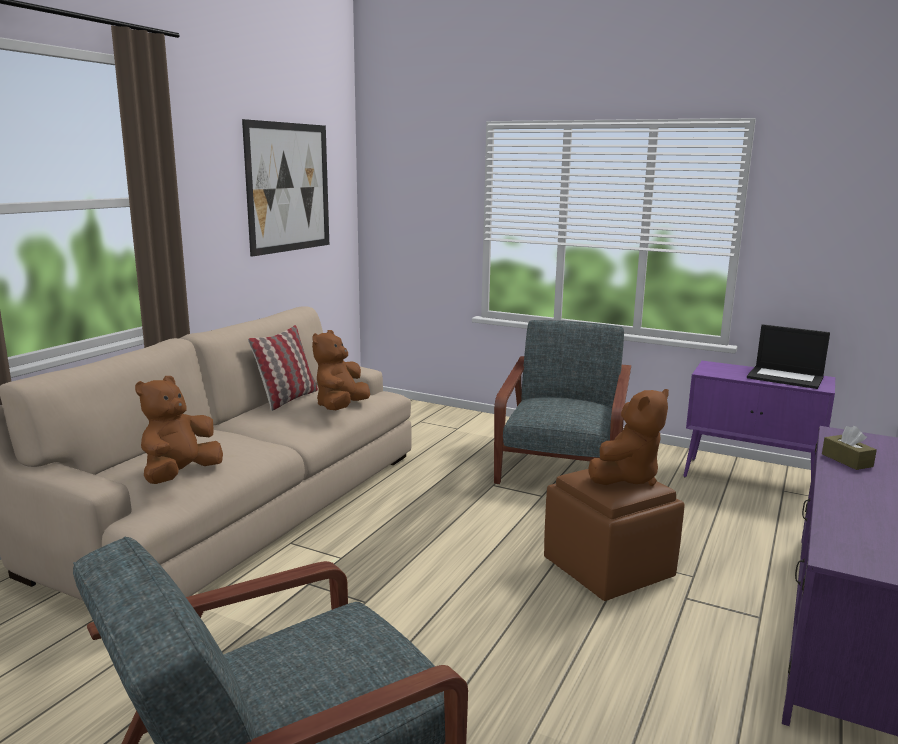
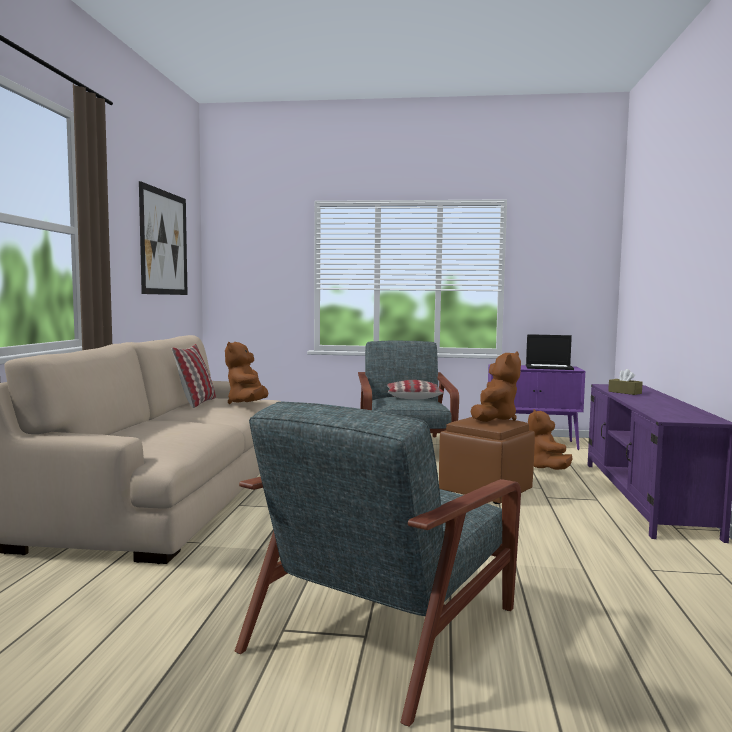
camera: 20 degrees left, 10 degrees down
brown plush toy [135,376,223,484] -> brown plush toy moved to [528,409,572,470]
none -> pillow [387,380,444,399]

